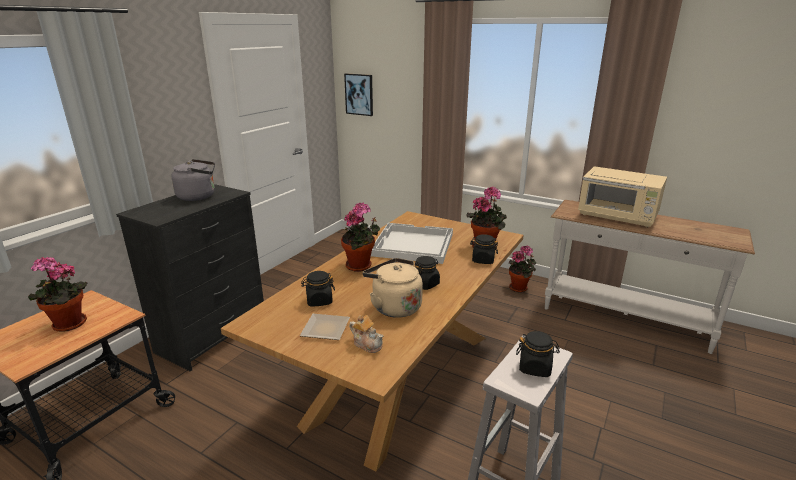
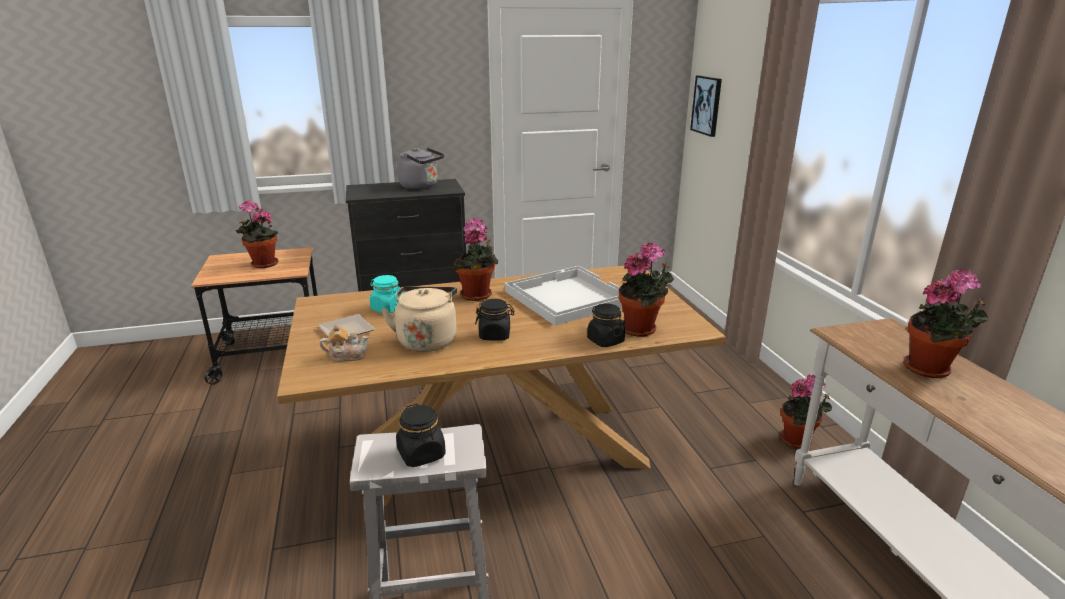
camera: 45 degrees right, 0 degrees up
black jar [301,271,335,307] -> turquoise jar [370,275,403,313]
teapot [349,315,384,353] -> teapot turned 90 degrees counterclockwise [319,324,369,362]
beige microwave [578,166,667,227] -> potted plant [903,270,988,378]

